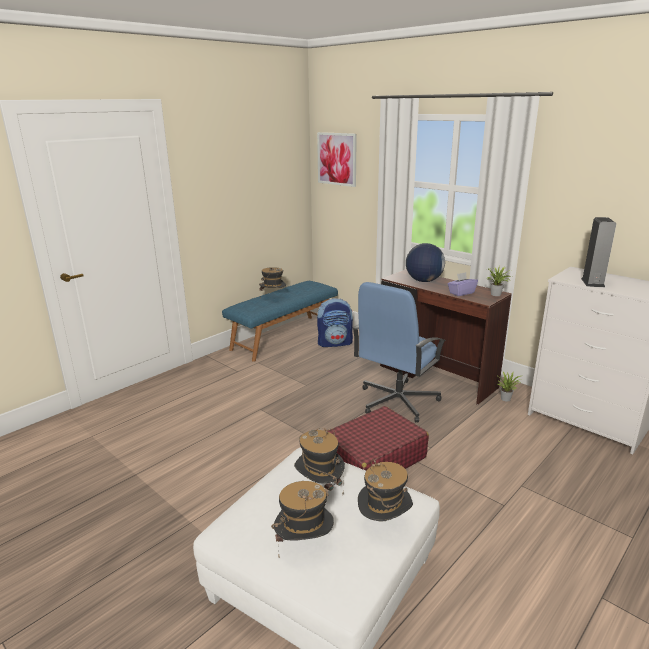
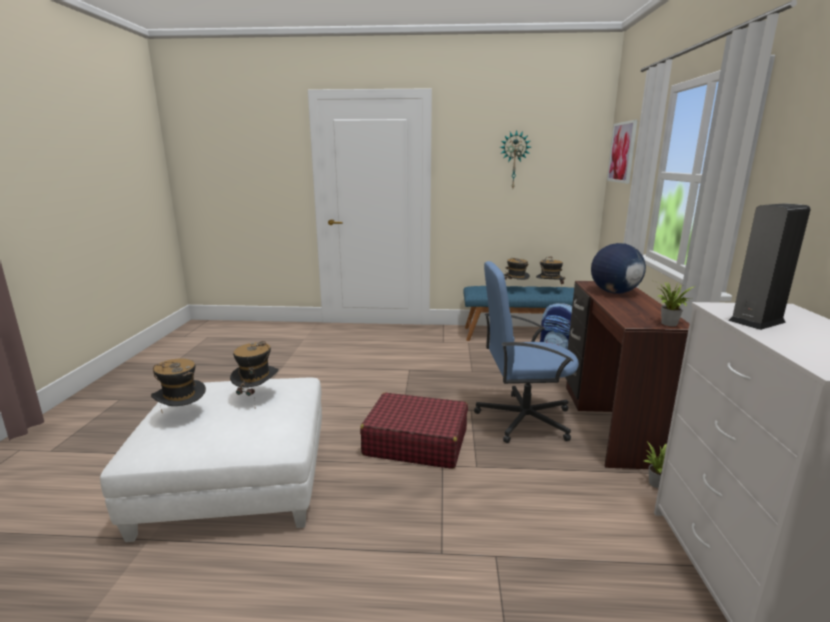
camera: 50 degrees right, 5 degrees down
hat [358,459,413,521] -> hat moved to [536,256,566,290]
purple tissue box [448,272,478,296] -> none
none -> wall clock [500,130,531,188]

